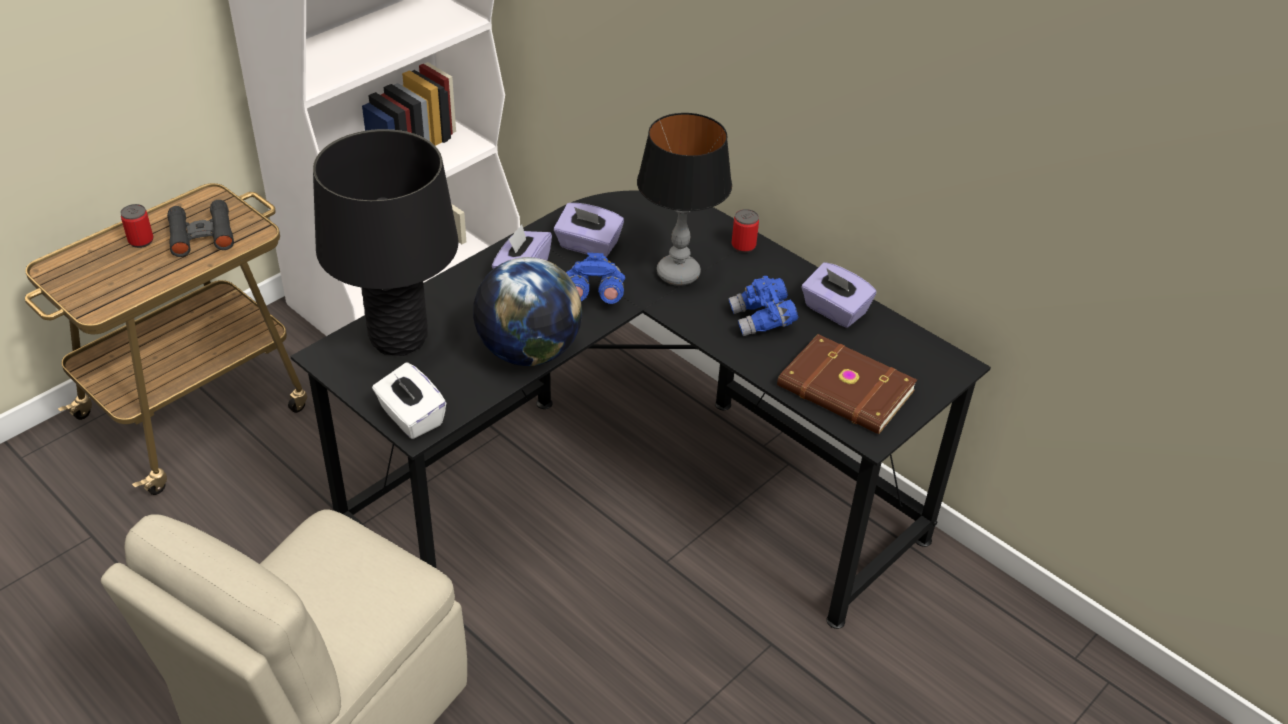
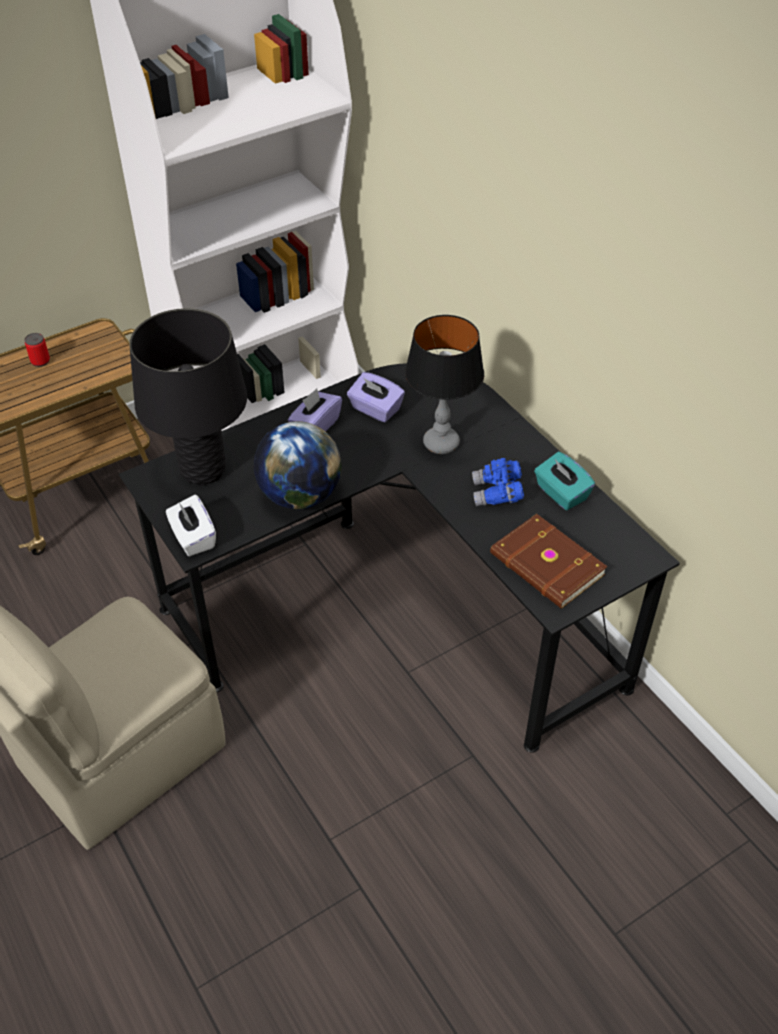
camera: 15 degrees right, 5 degrees up
black binoculars [167,200,234,257] -> none
blue binoculars [566,253,625,304] -> none
can [731,209,759,253] -> none
purple tissue box [801,262,877,328] -> turquoise tissue box [534,452,595,510]

